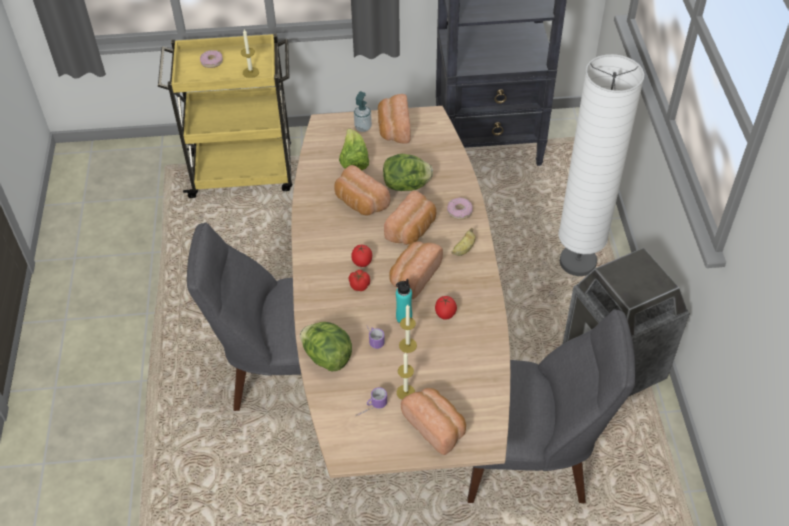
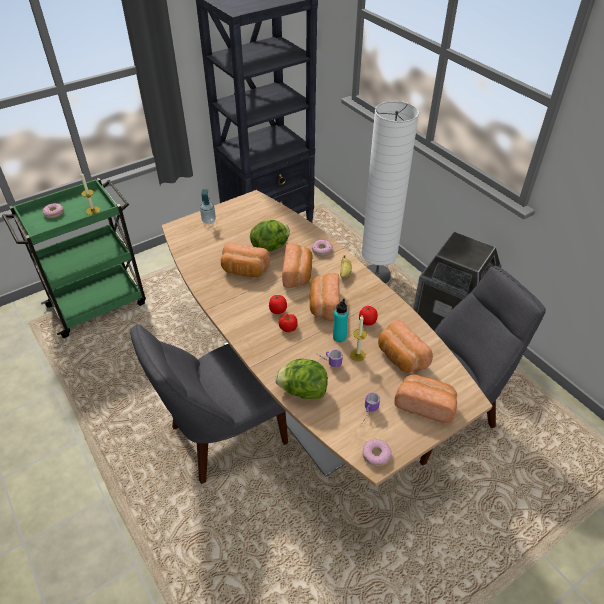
camera: 30 degrees left, 5 degrees down
yellow cart [158,33,292,198] -> green cart [2,178,146,338]
lettuce [339,129,369,170] -> none
bread [378,94,411,144] -> bread moved to [378,320,433,372]
candle [397,352,415,400] -> none
none -> donut [362,439,392,467]

